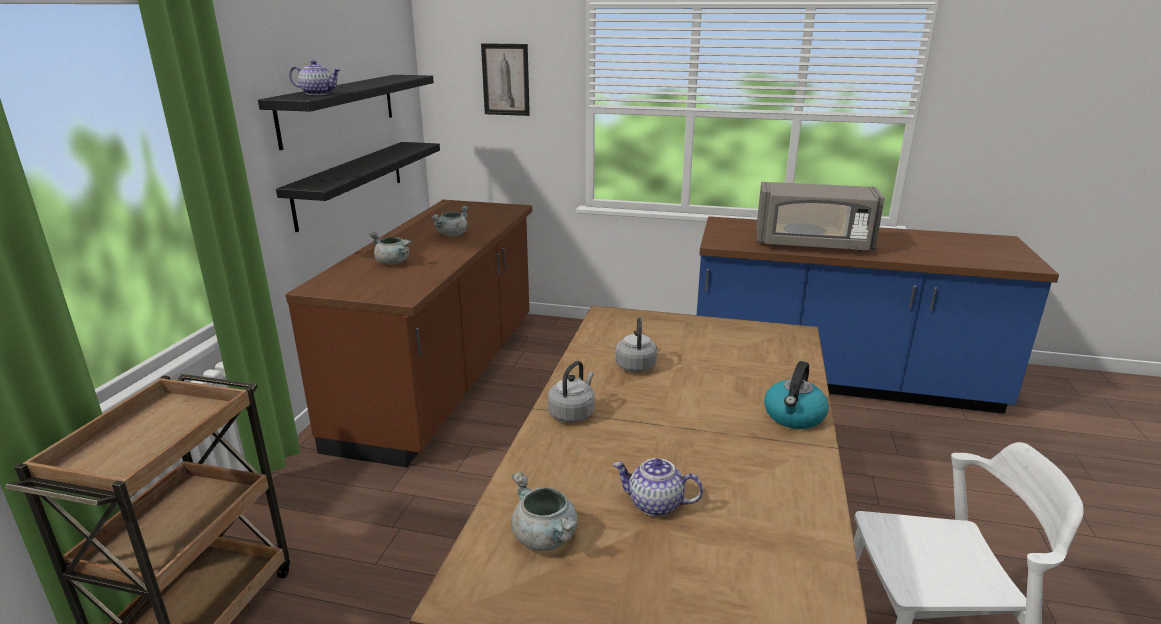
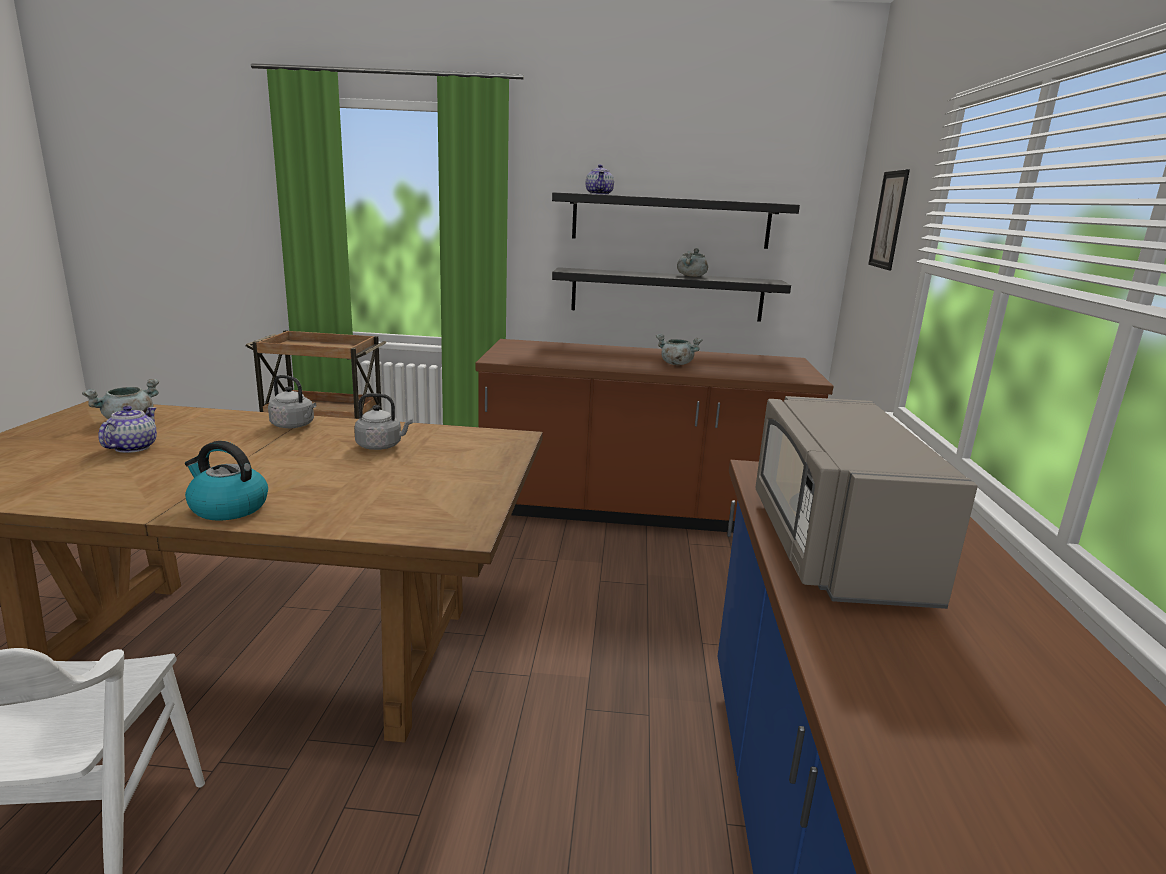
camera: 80 degrees right, 5 degrees down
grey cooking pot [369,232,411,265] -> grey cooking pot moved to [677,248,708,277]

